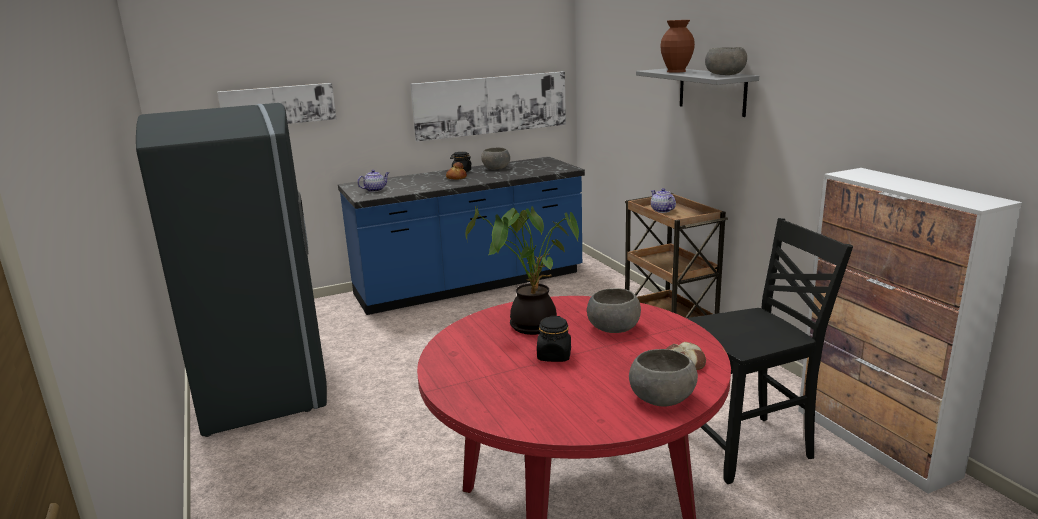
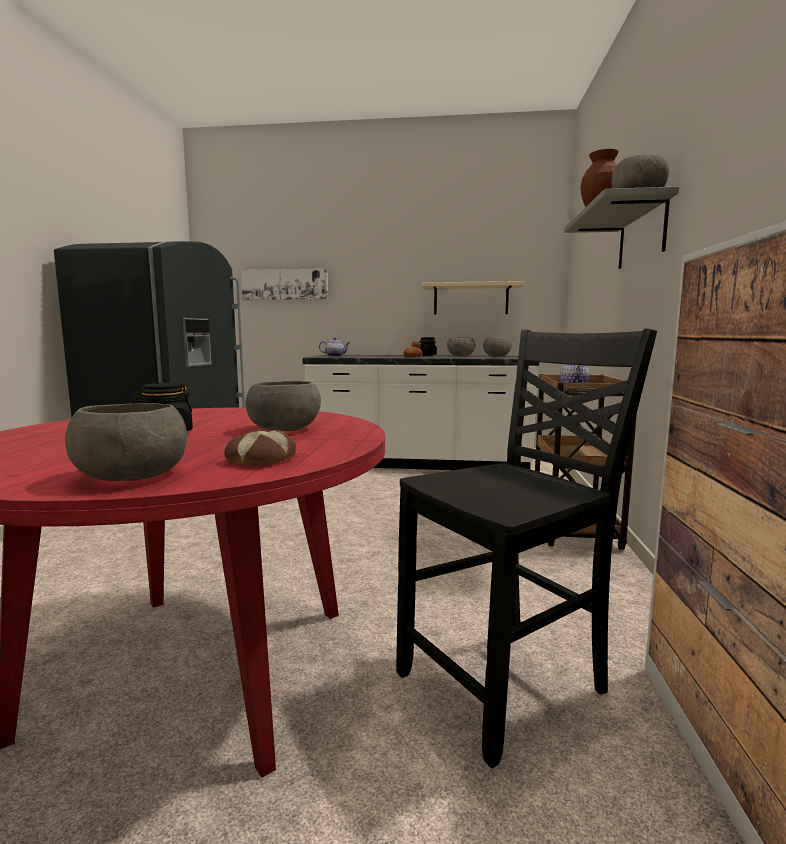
camera: 30 degrees right, 10 degrees down
blue counter [338,157,585,315] -> white counter [302,355,539,470]
picture [410,71,566,142] -> beige shelf [422,281,525,315]
potted plant [465,205,579,335] -> none
black chair [687,218,853,484] -> black chair turned 45 degrees counterclockwise [396,329,657,768]
none -> grey bowl [483,338,512,356]

